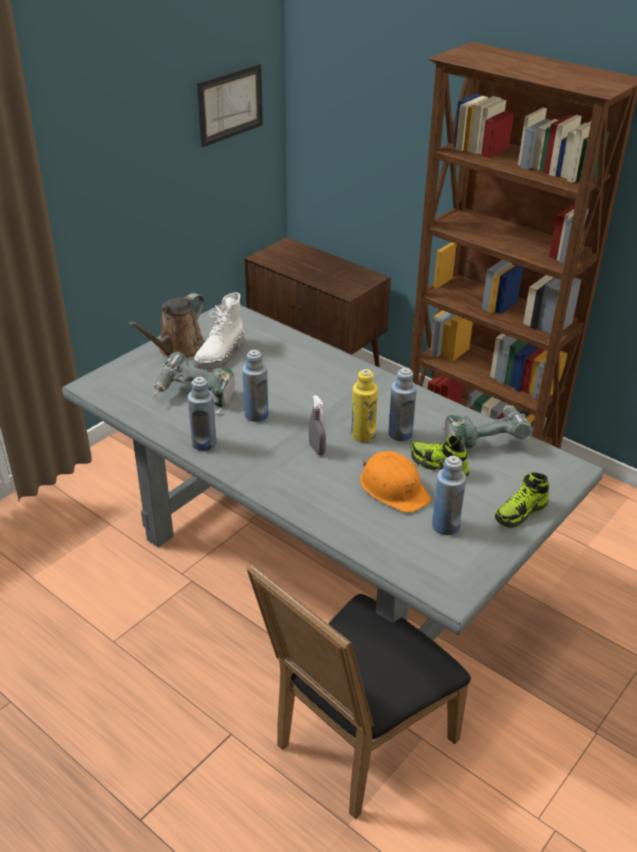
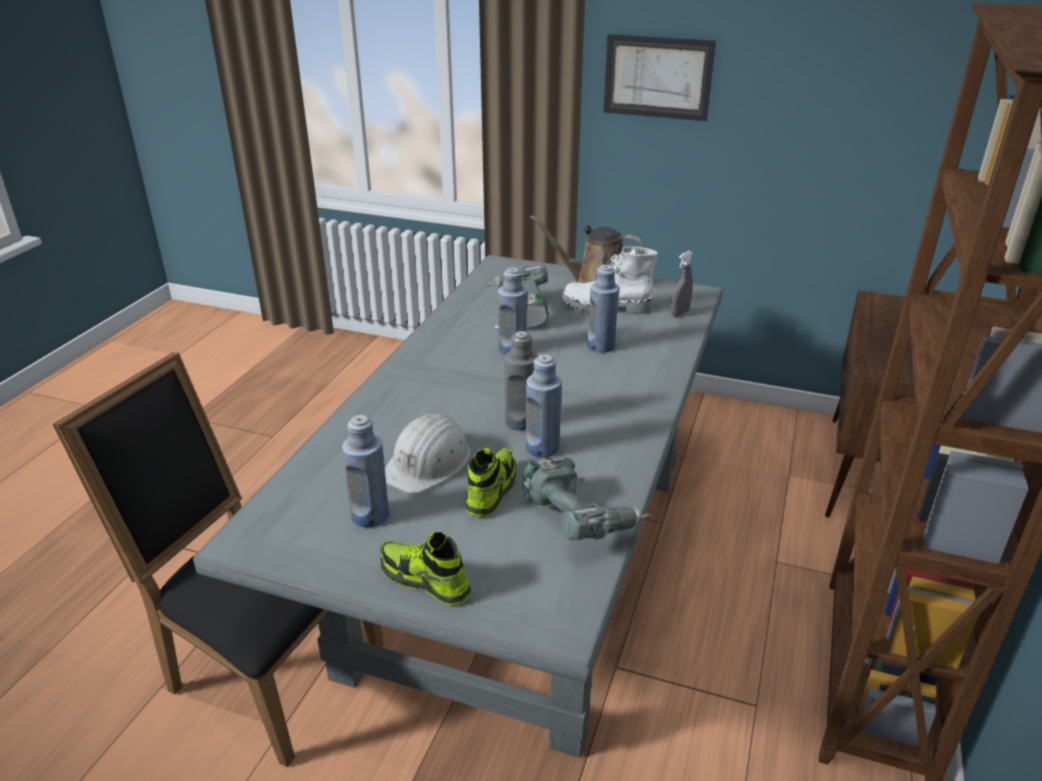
camera: 70 degrees right, 5 degrees down
blue bottle [188,377,216,451] -> blue bottle moved to [587,265,619,353]
picture [197,64,263,147] -> picture moved to [604,34,716,121]
grey spray bottle [309,395,326,455] -> grey spray bottle moved to [671,251,693,317]
yellow bottle [351,369,378,442] -> grey bottle [505,331,538,431]
orange hard hat [360,451,431,513] -> white hard hat [385,414,471,494]

